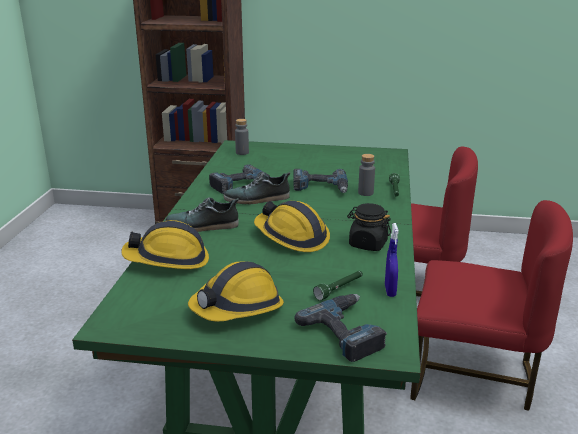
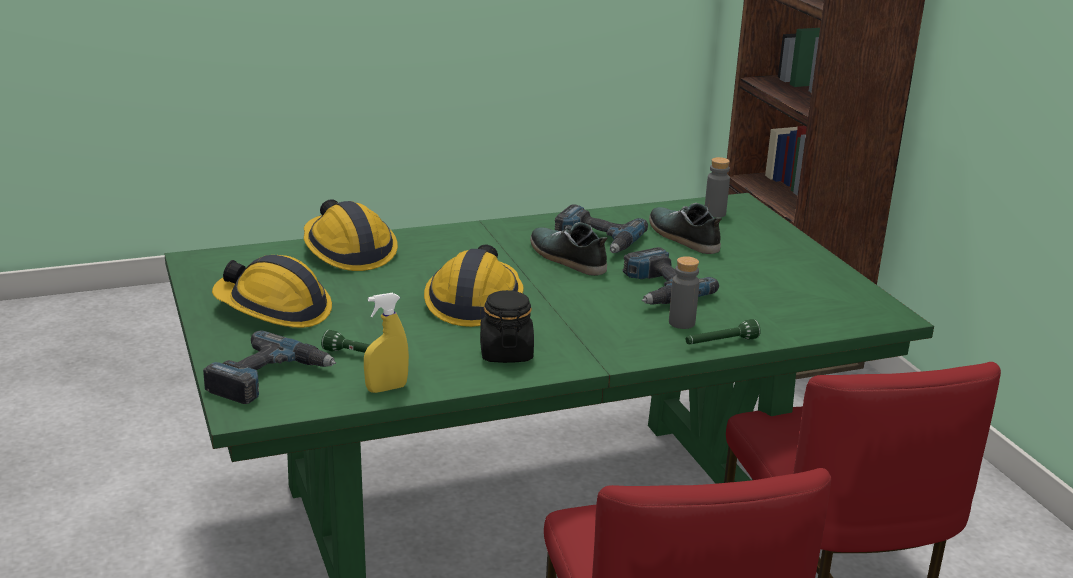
camera: 60 degrees right, 0 degrees up
shoe [165,197,239,232] -> shoe moved to [649,203,722,254]
blue spray bottle [385,223,399,297] -> yellow spray bottle [364,293,409,393]

